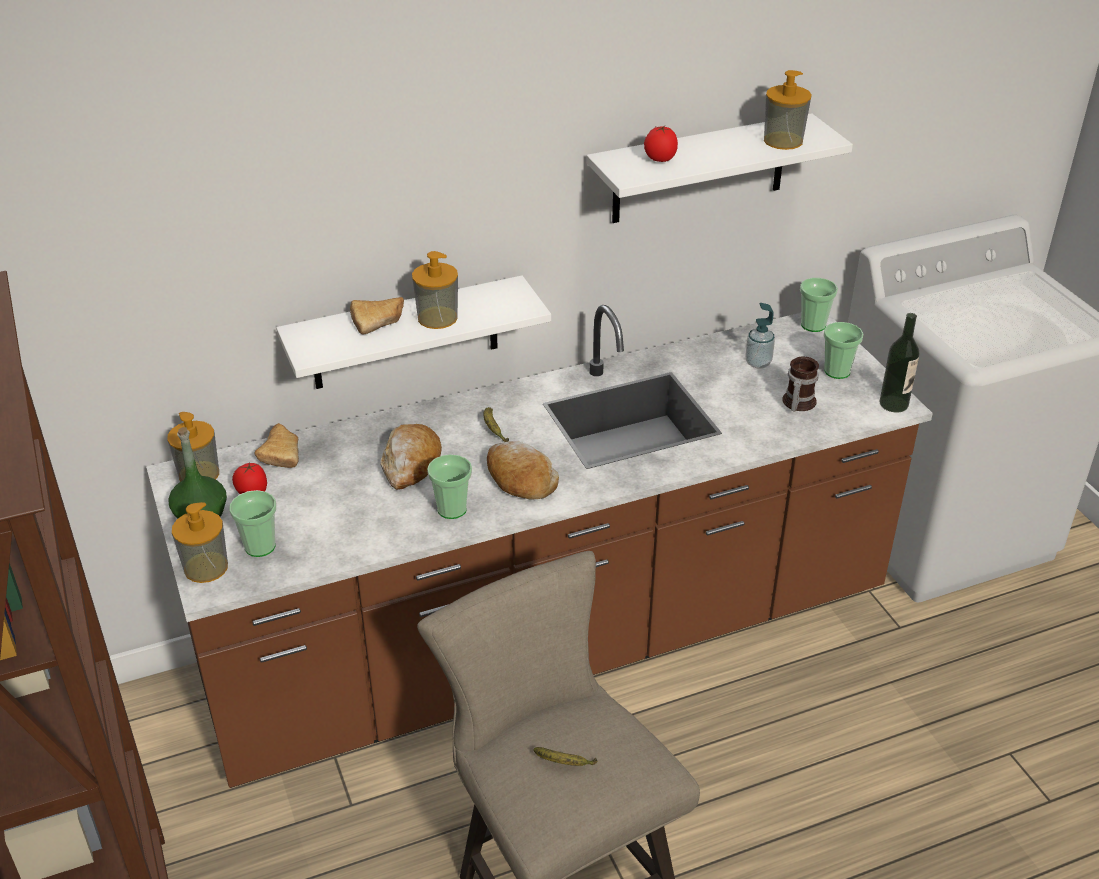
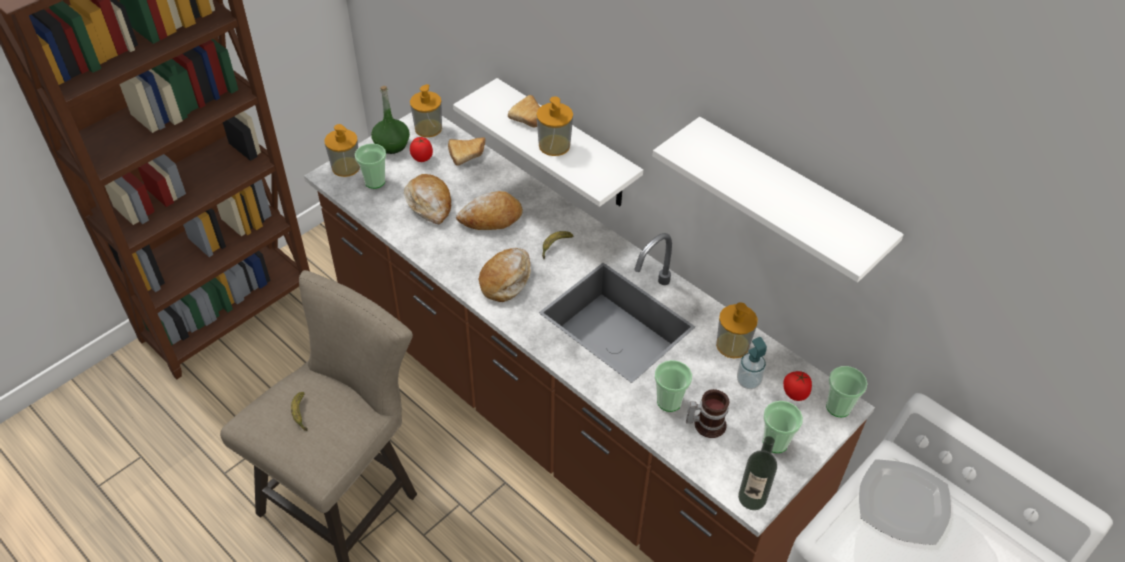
camera: 65 degrees right, 10 degrees up
cup [427,454,472,519] -> cup moved to [654,360,692,412]
tomato [644,126,678,162] -> tomato moved to [783,371,812,401]
soap dispenser [764,70,812,150] -> soap dispenser moved to [716,302,758,358]
none -> bread [404,174,451,224]
none -> plate [859,459,951,545]

